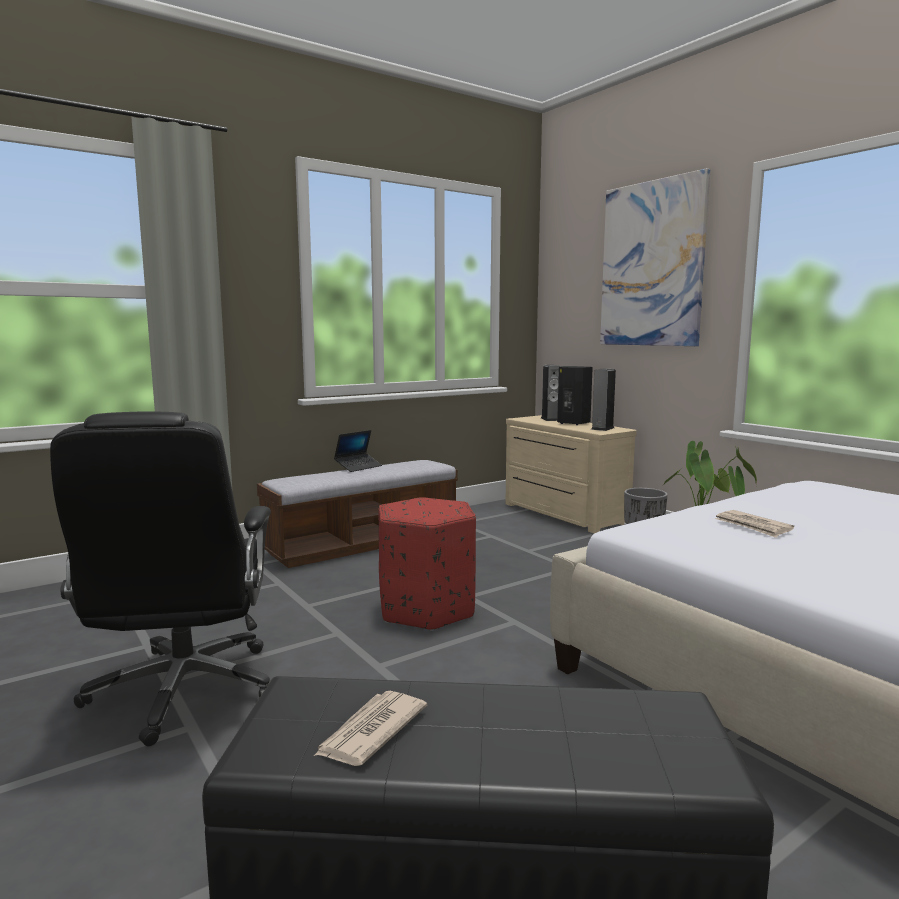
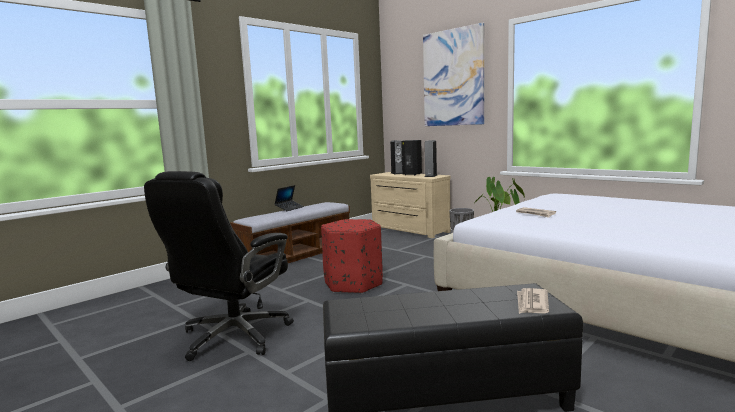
camera: 10 degrees left, 0 degrees up
black office chair [50,412,271,746] -> black office chair turned 45 degrees clockwise [144,171,294,361]
newspaper [314,691,427,766] -> newspaper moved to [517,288,549,314]

